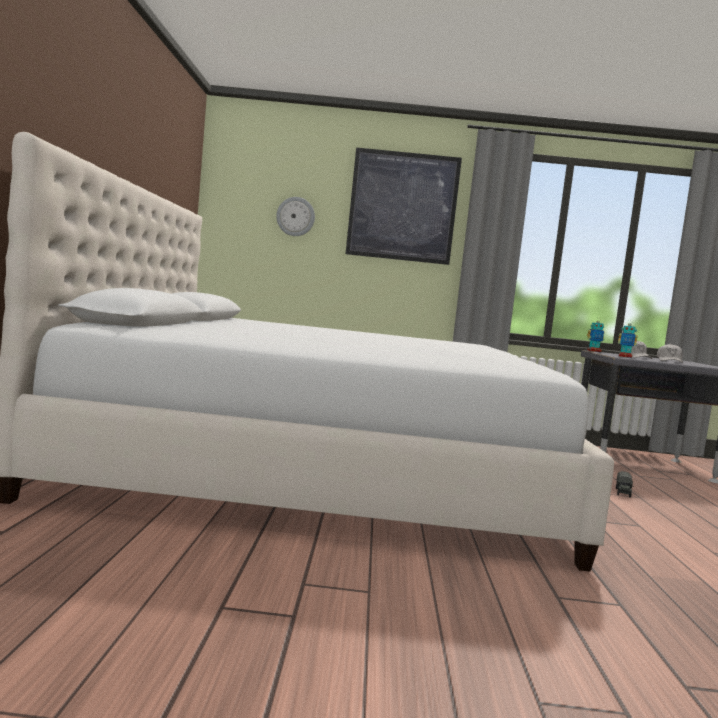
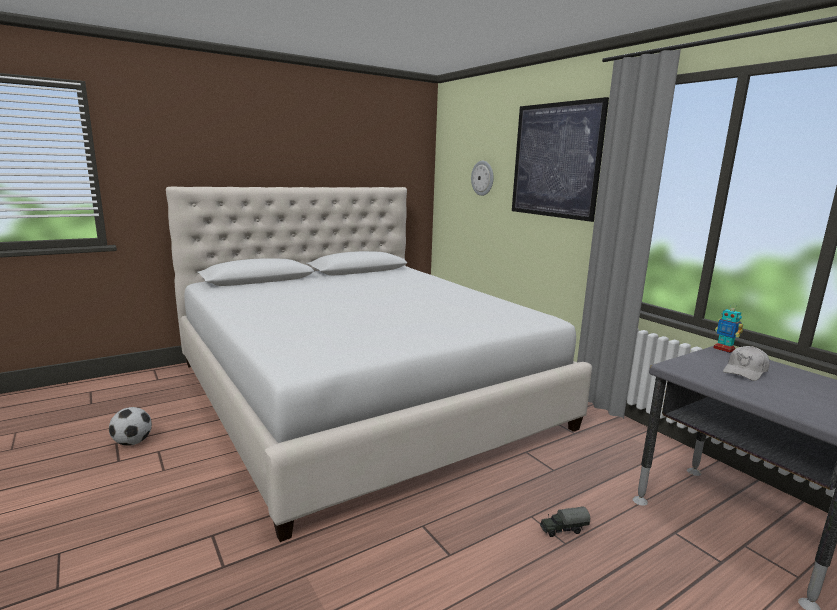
camera: 55 degrees right, 10 degrees up
toy robot [618,320,638,358] -> none
white cap [656,344,683,363] -> none
none -> football [109,407,152,446]

